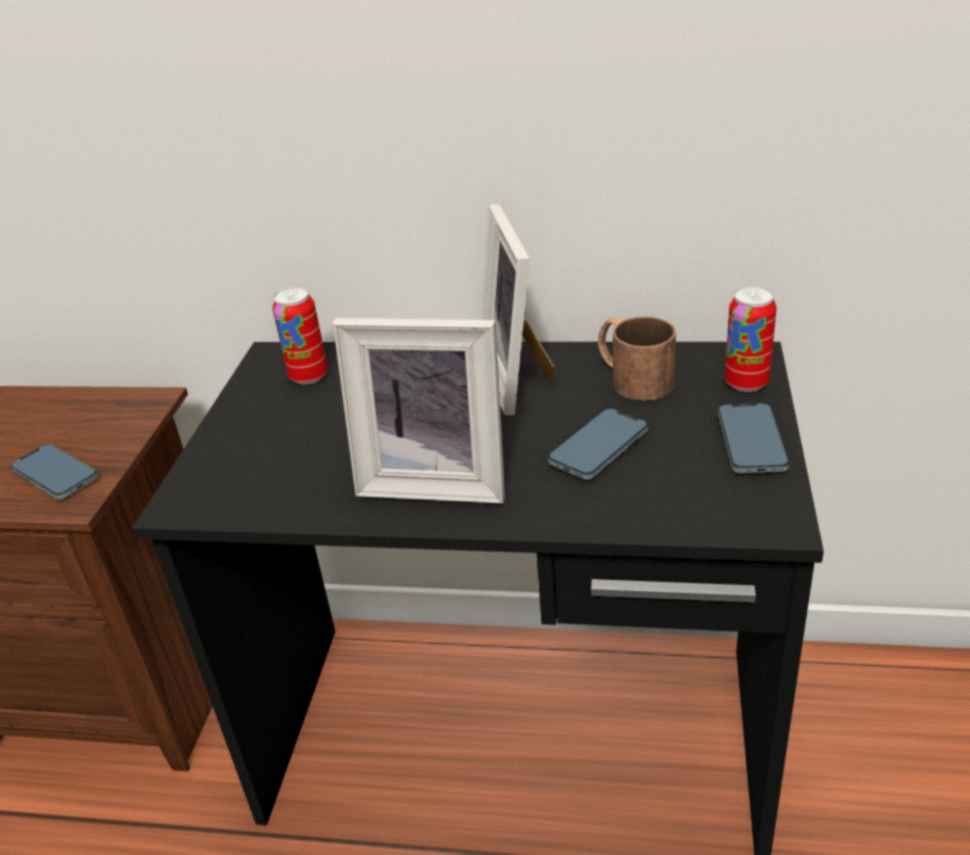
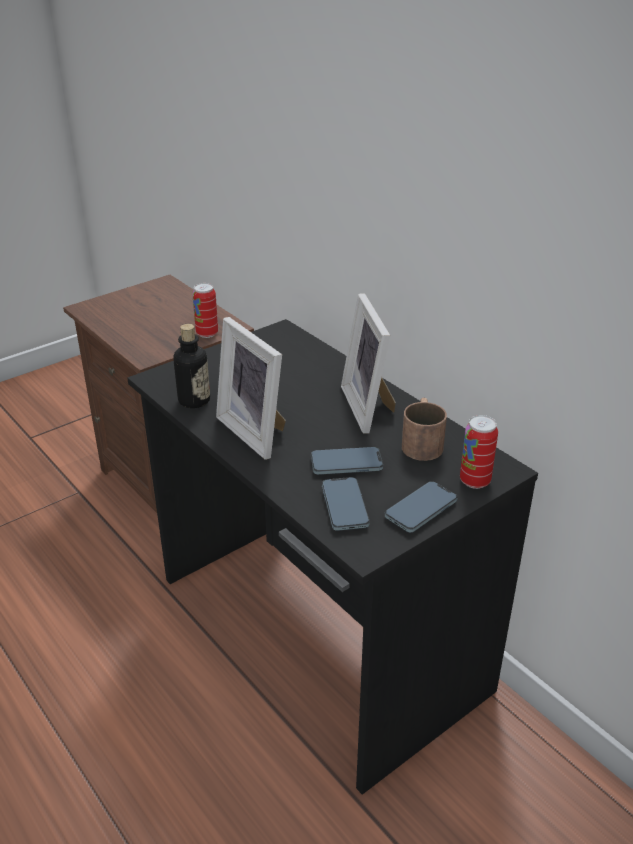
camera: 40 degrees right, 0 degrees up
phone [11,444,98,499] -> phone moved to [322,477,370,531]
can [273,286,328,385] -> can moved to [192,283,218,338]
picture frame [481,204,555,415] -> picture frame turned 45 degrees counterclockwise [341,293,396,434]
none -> bottle [173,324,210,408]

